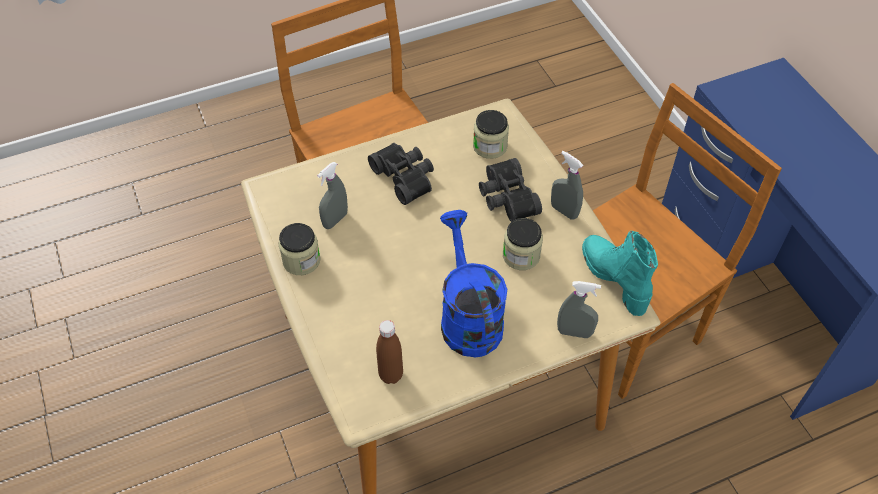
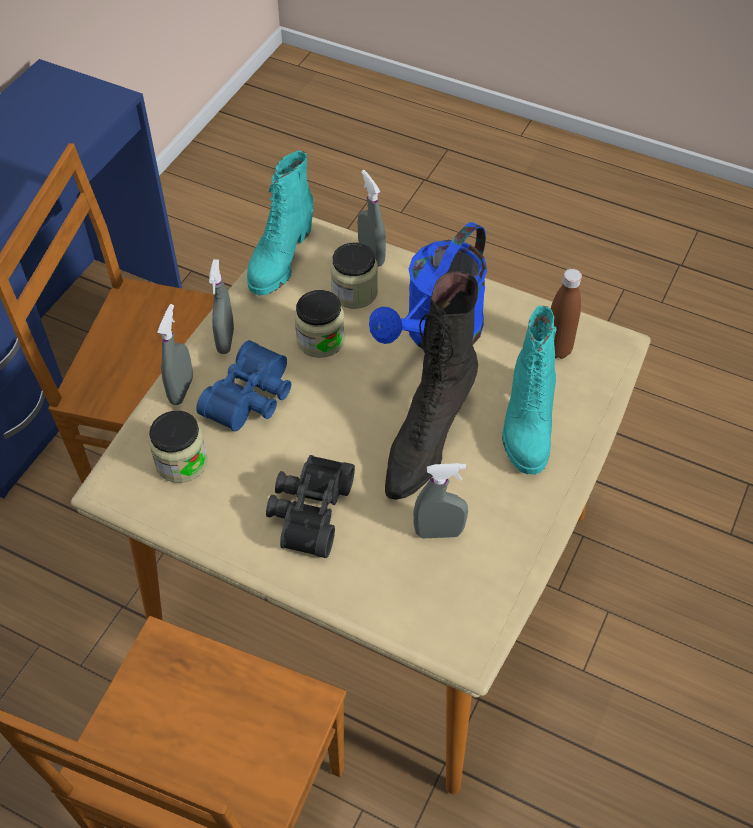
camera: 130 degrees left, 0 degrees up
jar [278,223,321,275] -> jar moved to [330,243,378,309]
black binoculars [479,158,542,222] -> blue binoculars [196,340,291,432]
none -> grey spray bottle [157,304,193,405]
none -> black boot [385,271,478,500]
none -> turquoise boot [502,306,556,475]

